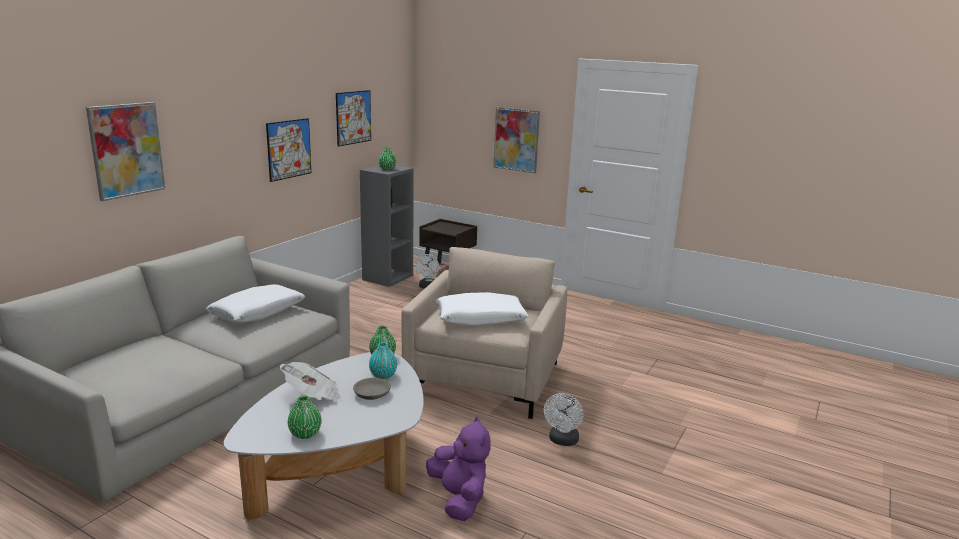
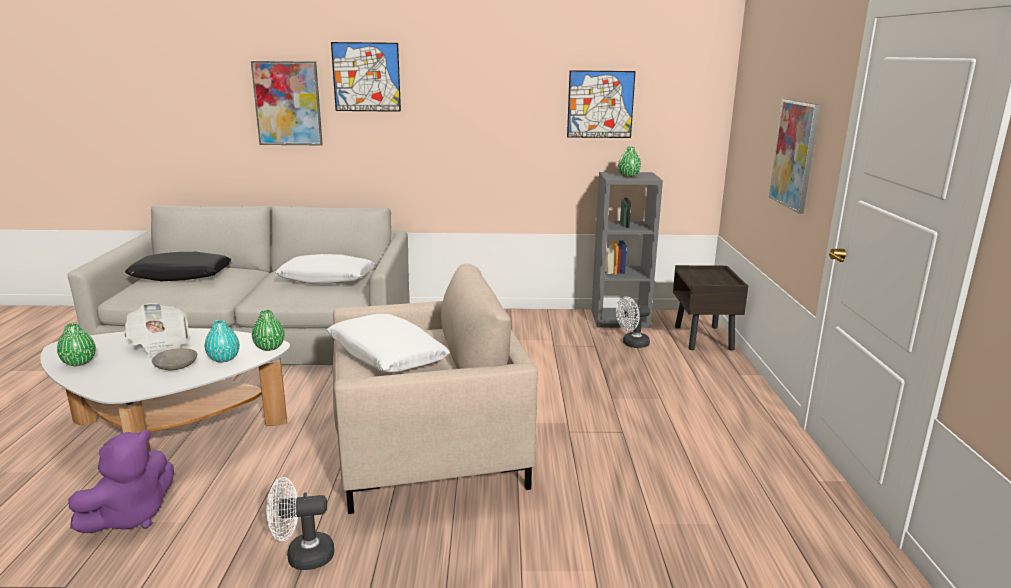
camera: 60 degrees right, 0 degrees up
picture [266,118,311,182] -> picture moved to [331,42,401,112]
none -> black pillow [125,252,231,281]

